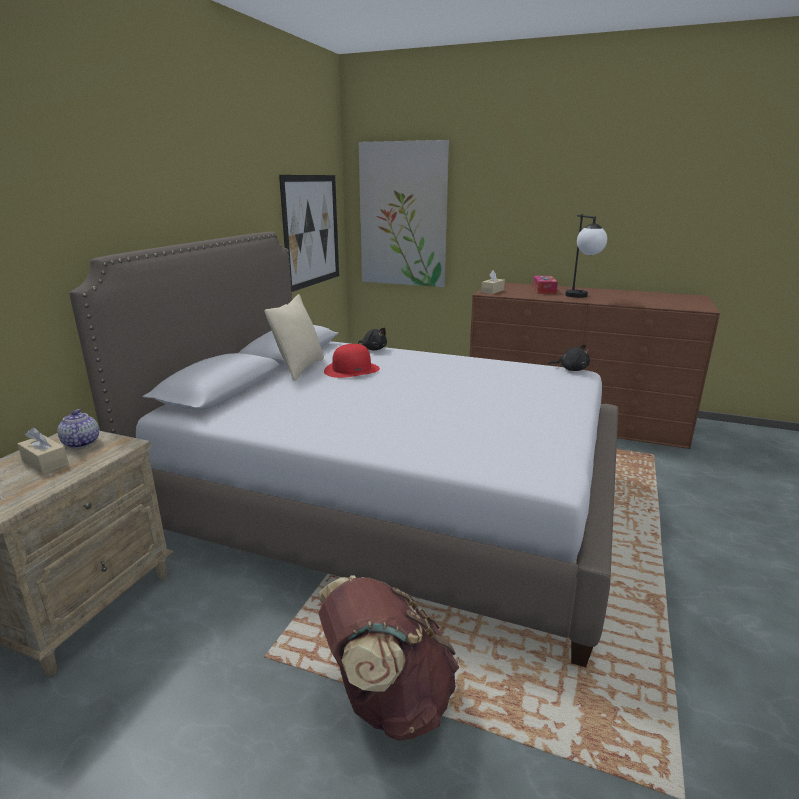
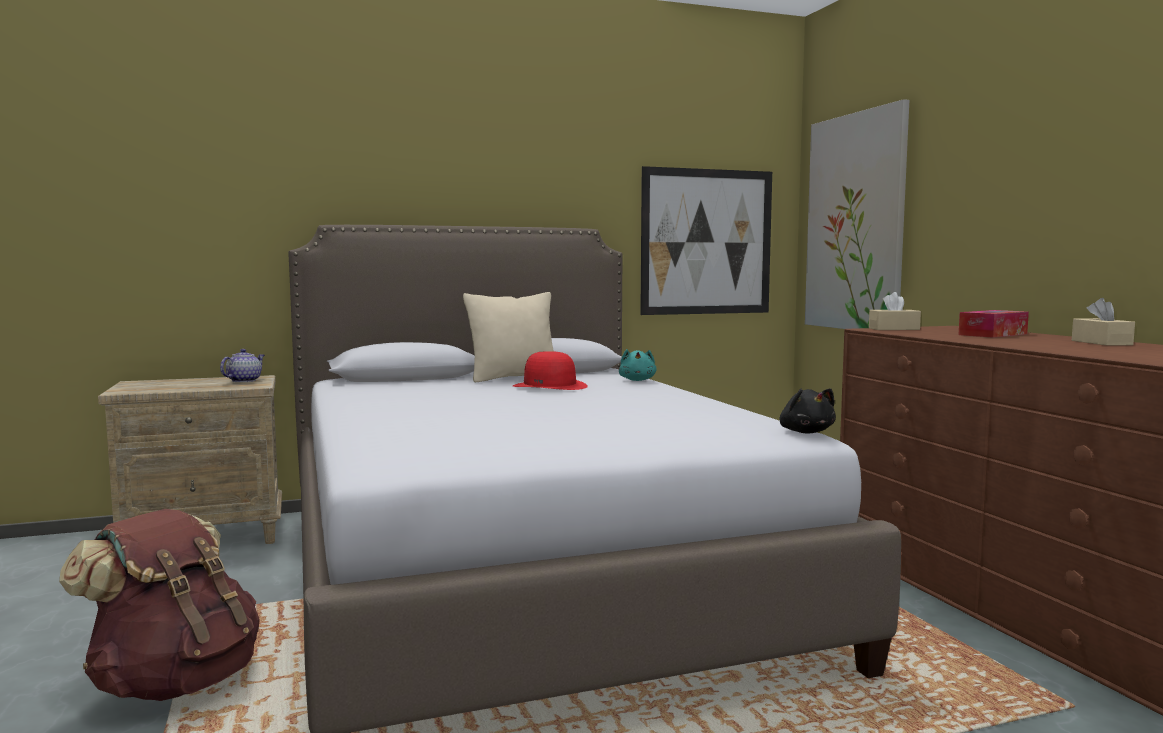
camera: 50 degrees right, 15 degrees down
beige tissue box [18,428,69,474] -> beige tissue box moved to [1072,298,1135,346]
black plush toy [358,328,387,350] -> turquoise plush toy [619,349,657,381]
table lamp [565,214,607,298] -> none

